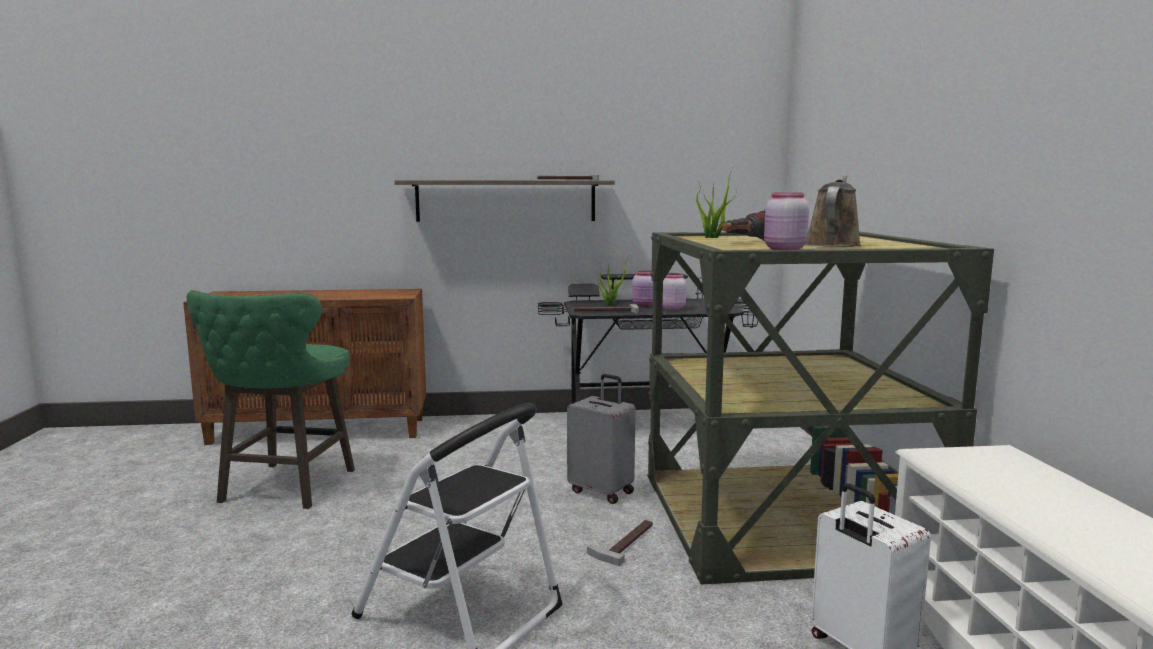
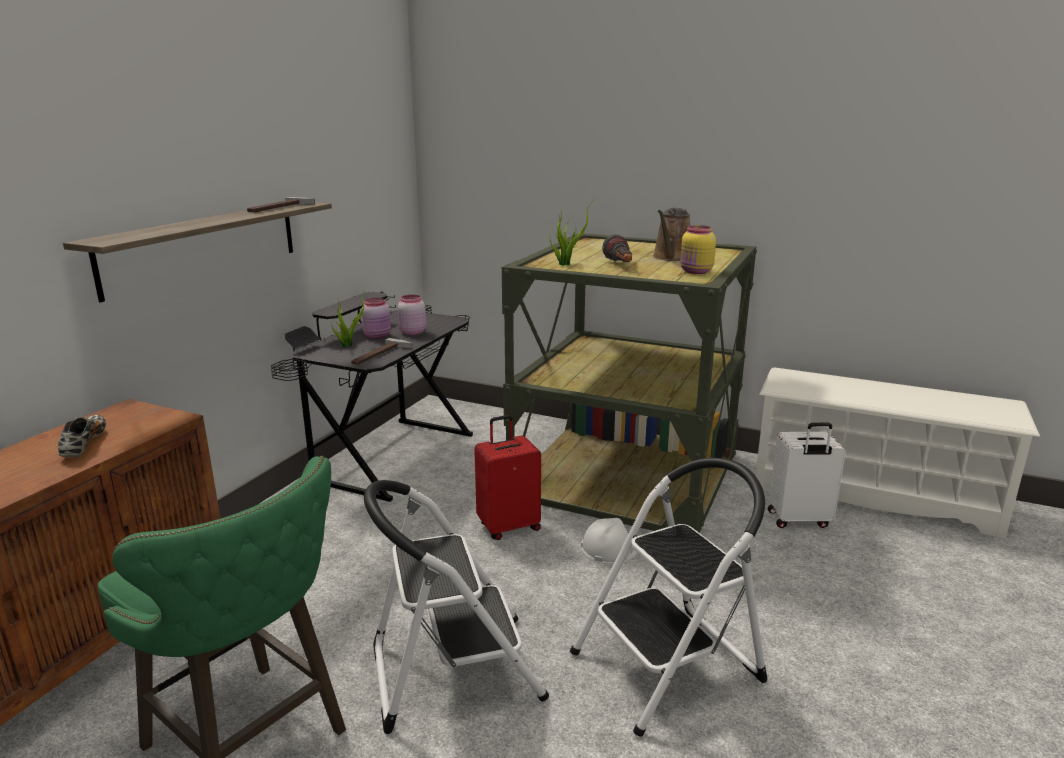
camera: 60 degrees left, 10 degrees up
grey suitcase [567,374,636,504] -> red suitcase [474,415,541,540]
hammer [587,520,653,566] -> white hard hat [581,518,637,564]
pink jar [764,192,809,250] -> yellow jar [680,225,716,274]
brown watering can [805,175,862,247] -> brown watering can turned 120 degrees counterclockwise [652,208,690,261]
none -> shoe [58,415,106,457]
none -> step ladder [364,480,549,734]

